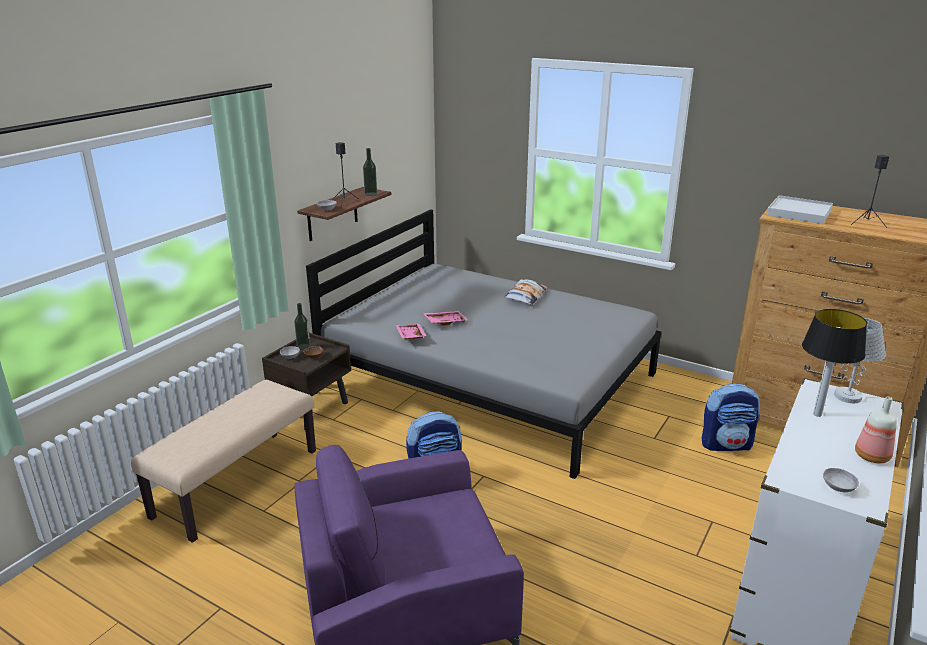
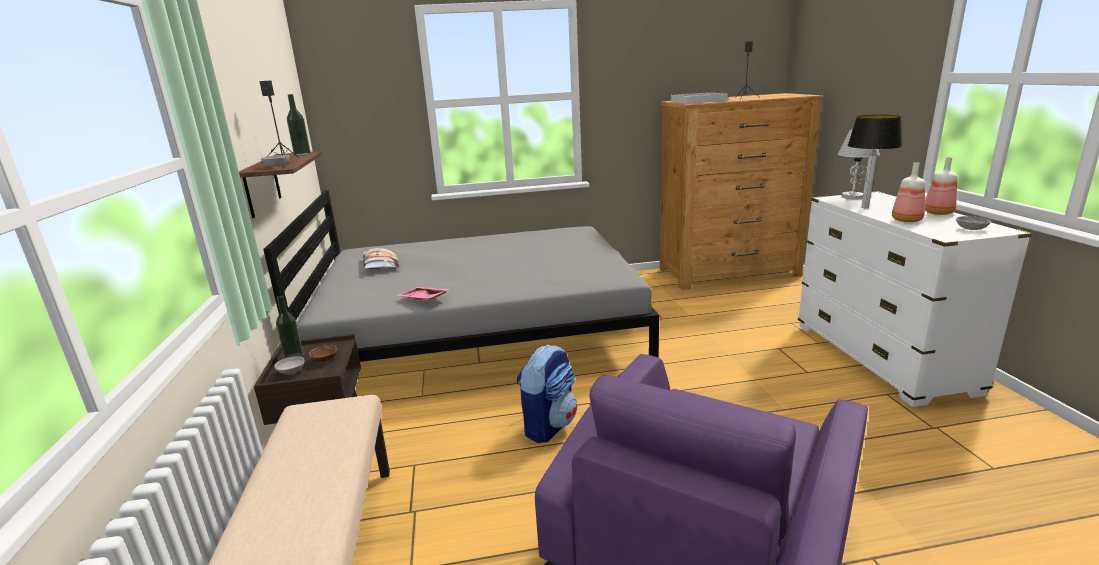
camera: 40 degrees left, 5 degrees down
pink tray [423,311,468,326] -> none
pillow [505,279,548,305] -> pillow moved to [363,248,399,269]
backpack [702,383,760,451] -> none
none -> bottle [892,162,925,222]

